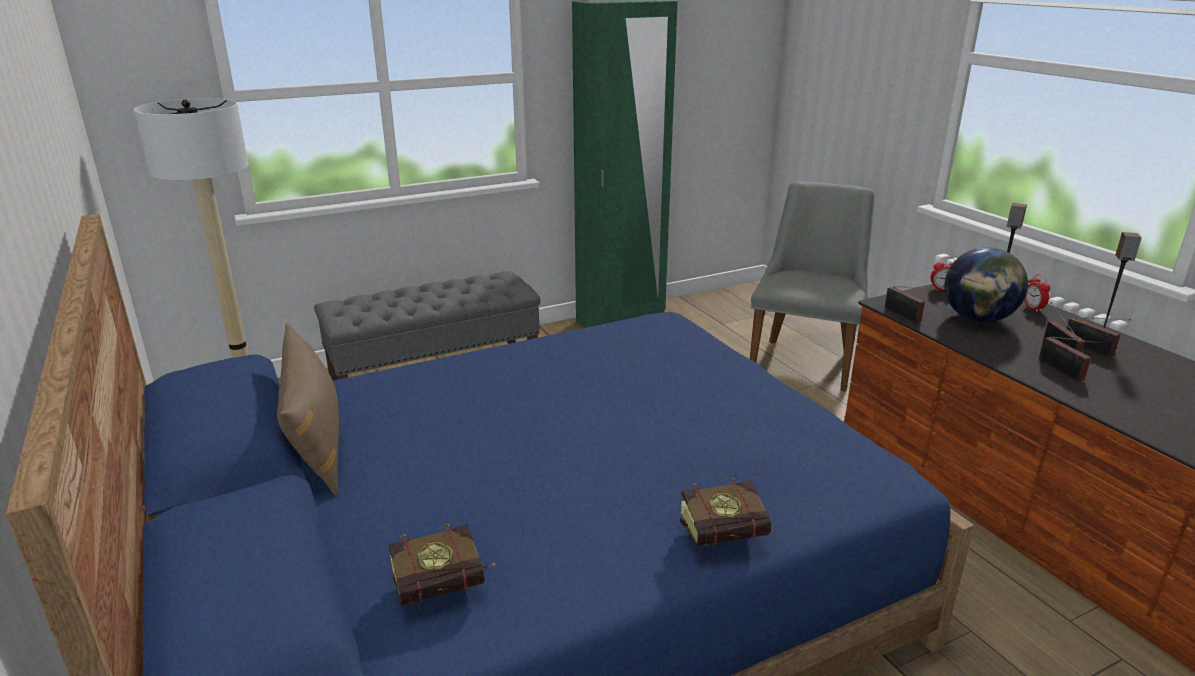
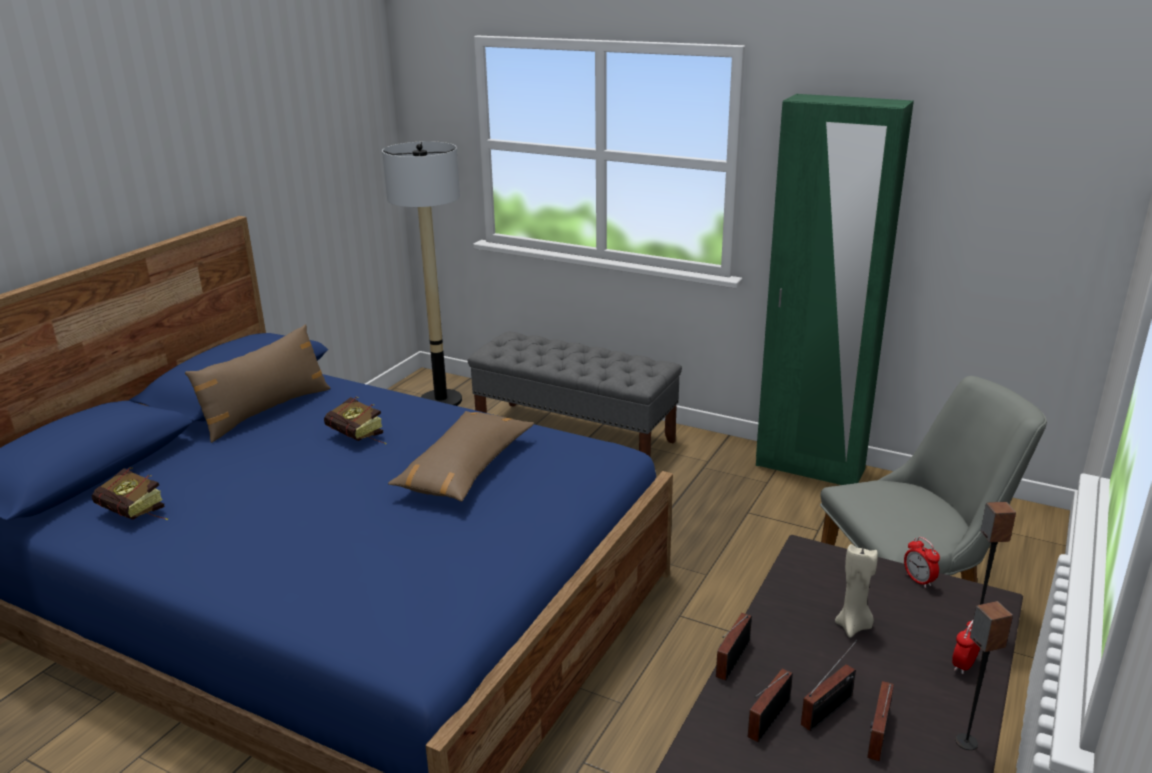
camera: 55 degrees right, 0 degrees up
book [680,478,771,546] -> book moved to [324,397,386,444]
radio [885,286,931,323] -> radio moved to [716,613,752,680]
globe [945,247,1028,322] -> beige candle [835,544,878,638]
none -> brown pillow [388,411,534,502]

